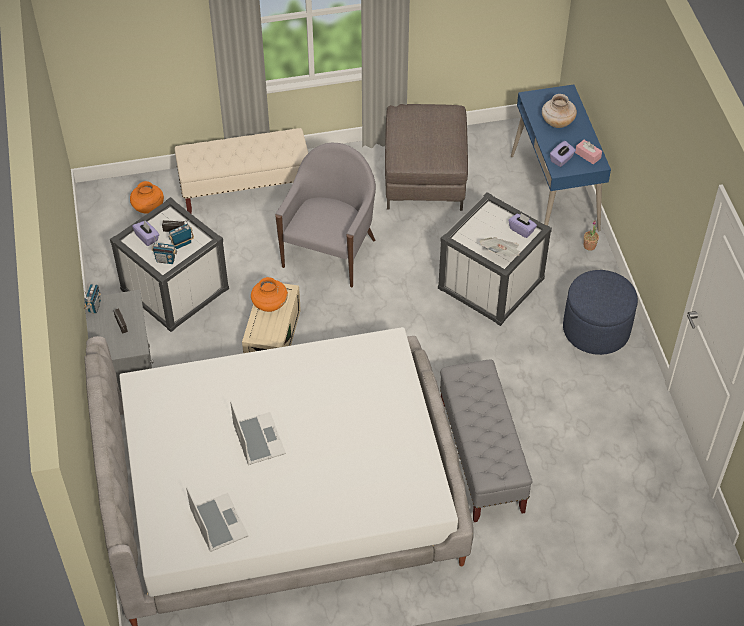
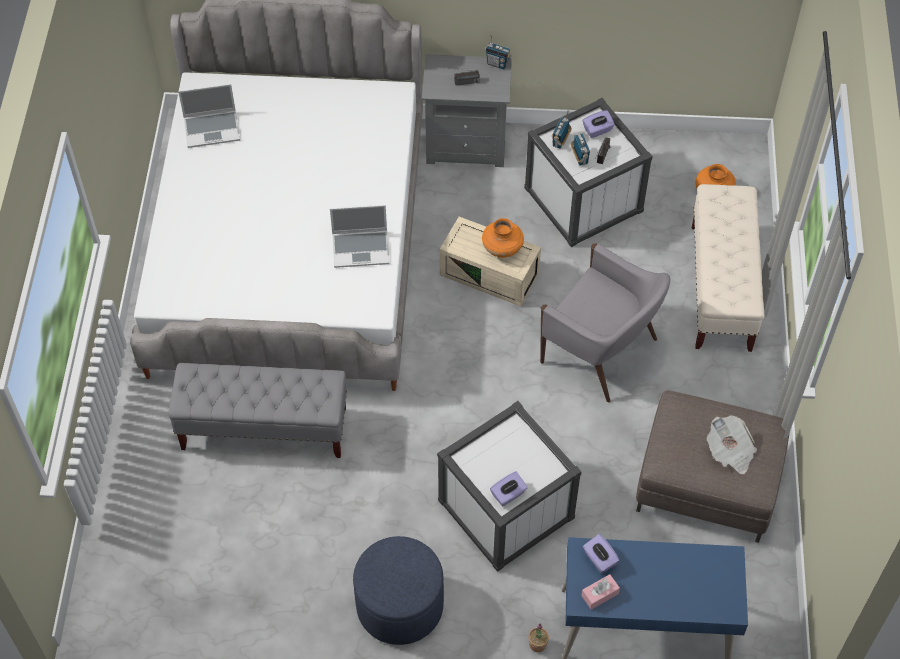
camera: 105 degrees right, 5 degrees up
laptop [230,401,286,465] -> laptop moved to [330,205,390,268]
newspaper [480,237,520,257] -> newspaper moved to [707,415,757,474]
beige vase [542,94,577,128] -> none

